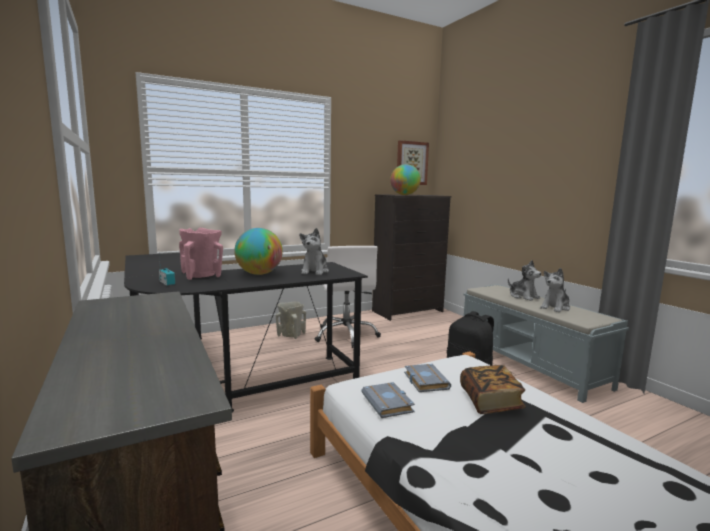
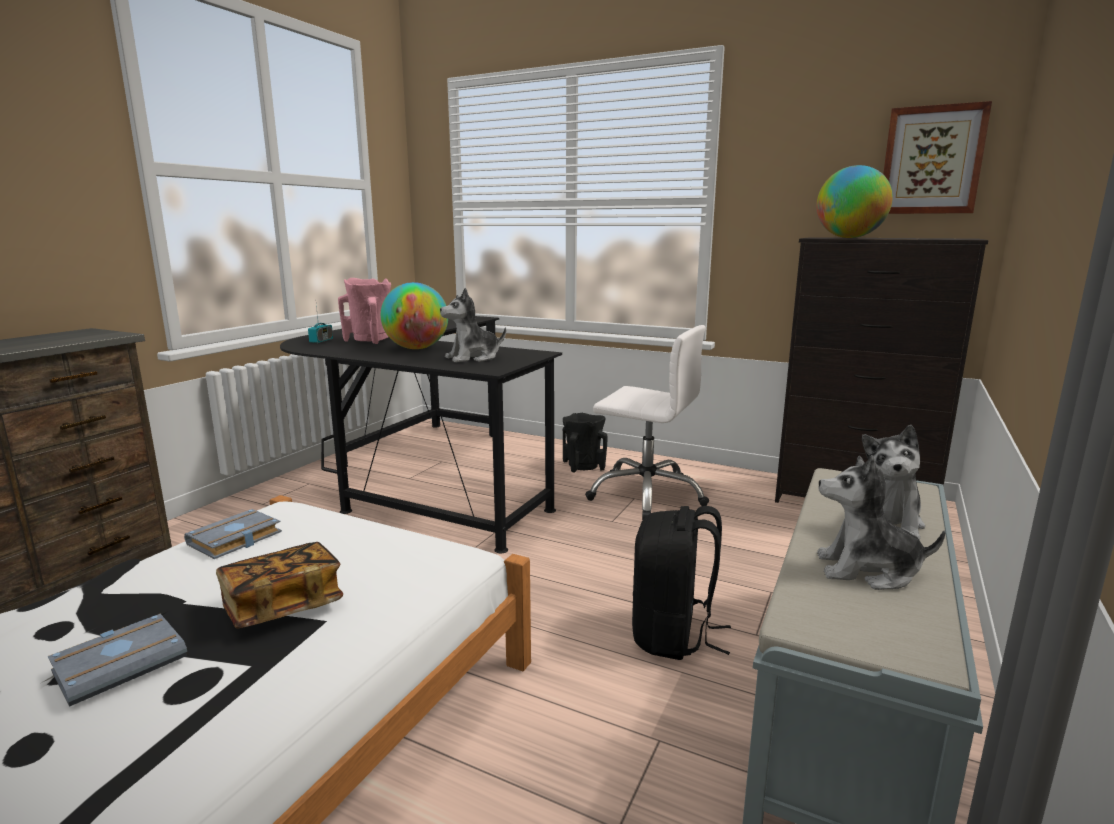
camera: 55 degrees right, 5 degrees up
beige vase [276,301,306,339] -> black vase [563,413,608,473]
white office chair [315,246,381,348] -> white office chair turned 105 degrees counterclockwise [585,325,709,520]
grey book [404,364,451,392] -> grey book moved to [48,614,187,707]

